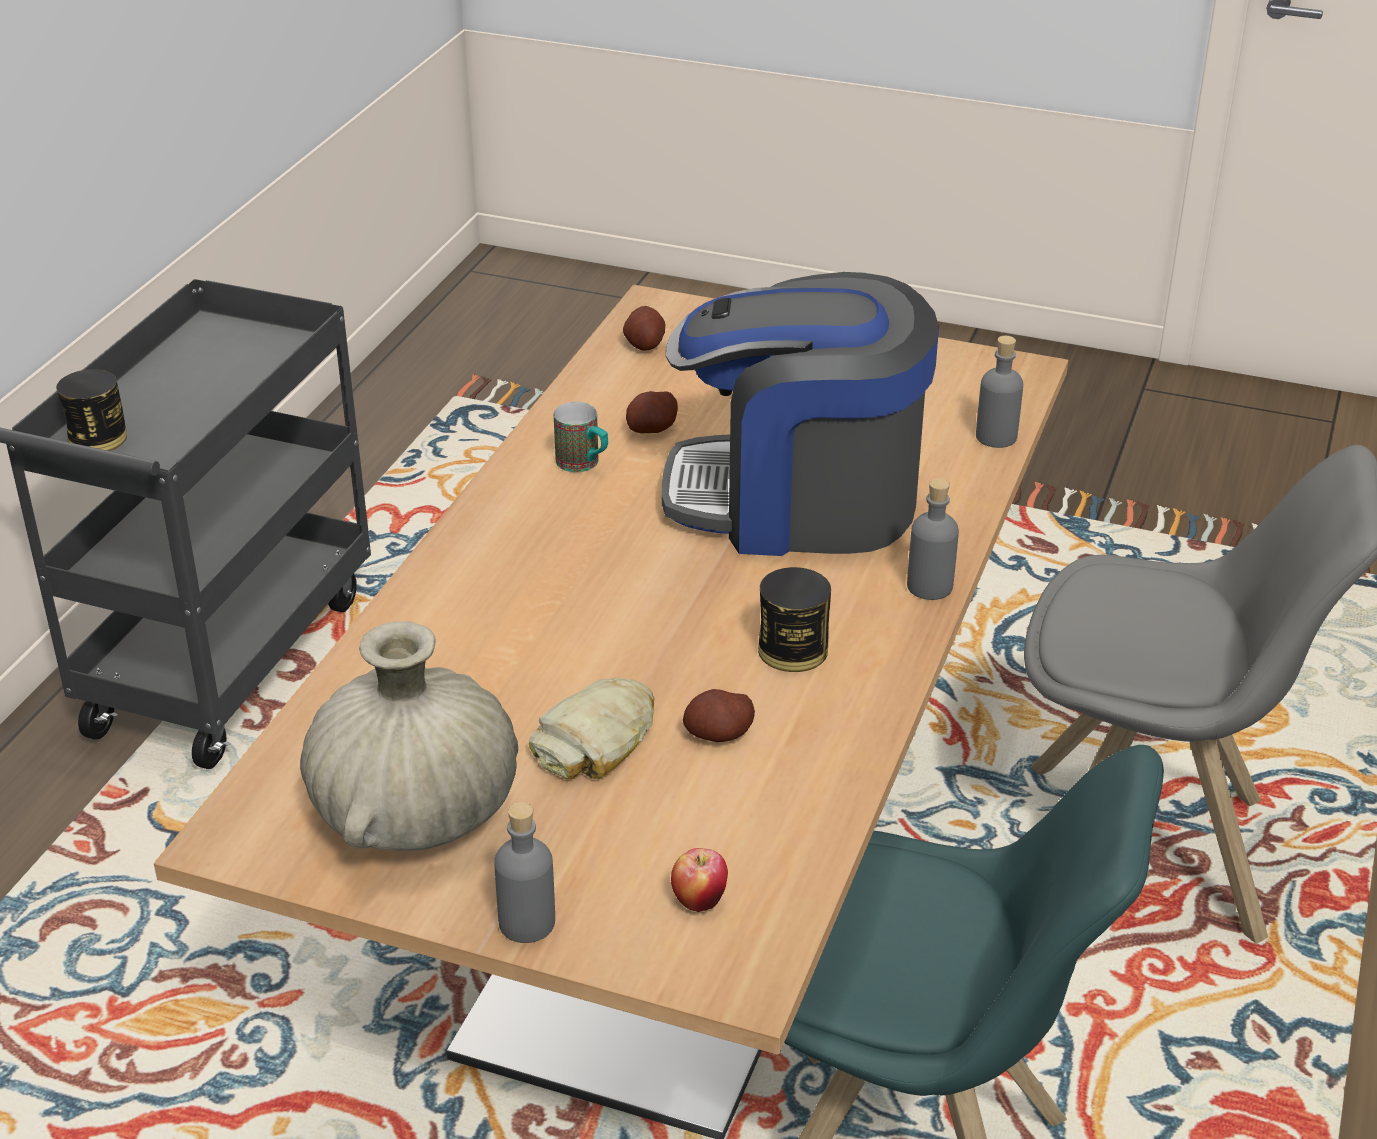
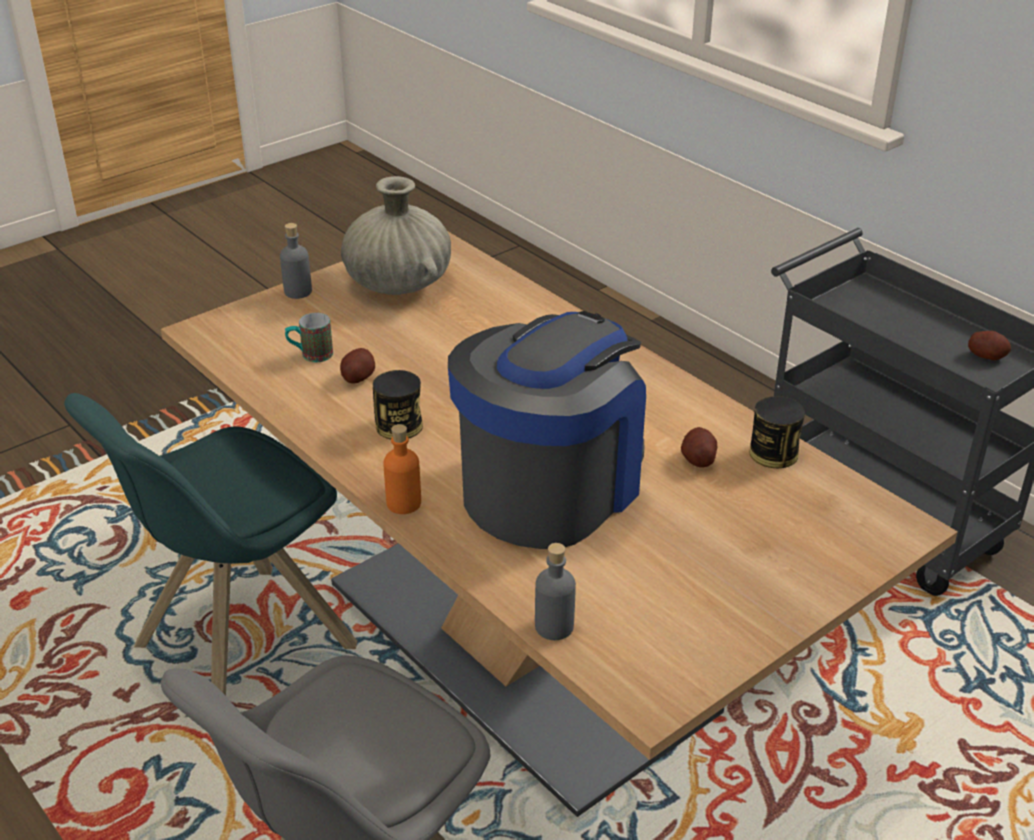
camera: 120 degrees right, 0 degrees up
can [56,369,127,451] -> can moved to [749,396,805,468]
bread [529,678,655,779] -> none
mug [554,402,608,472] -> mug moved to [285,313,333,362]
potato [623,306,666,351] -> potato moved to [968,331,1011,360]
apple [671,848,728,912] -> none
grey bottle [907,478,959,600] -> orange bottle [383,424,421,514]

